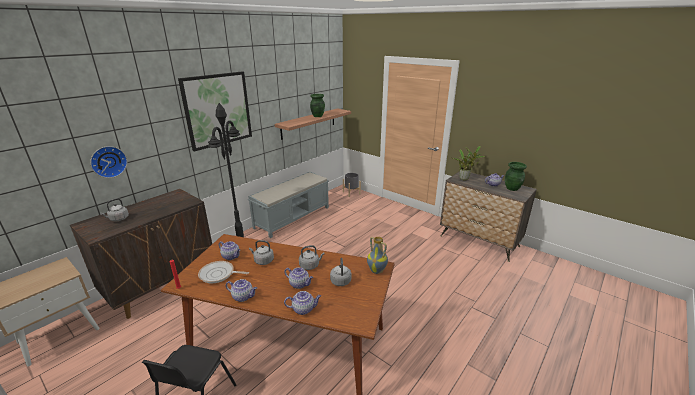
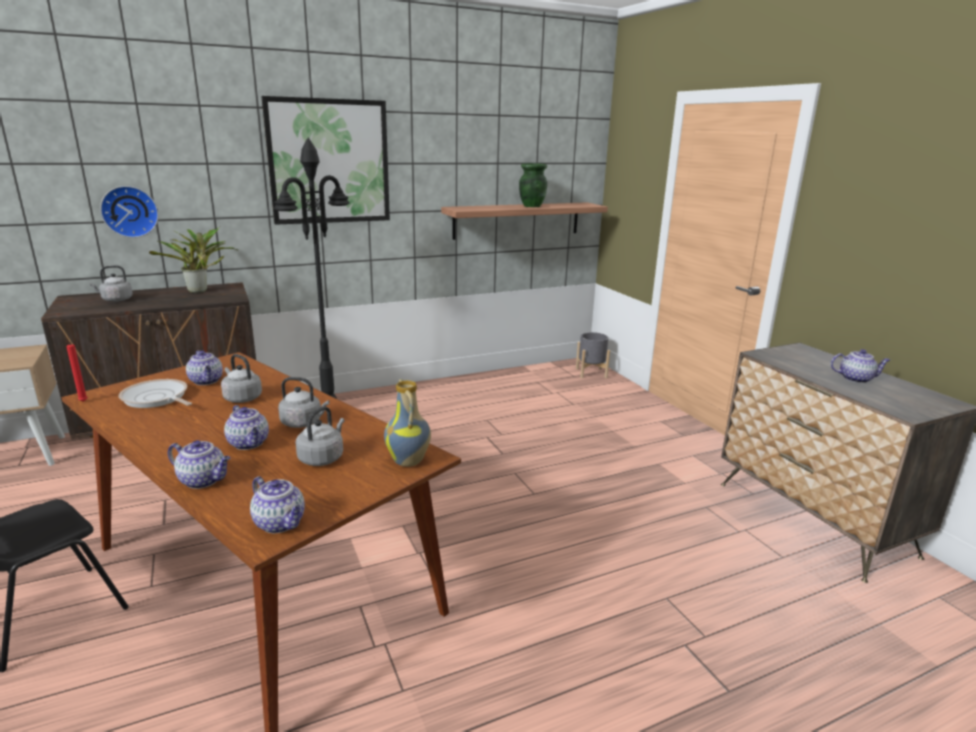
camera: 25 degrees right, 5 degrees down
teapot [226,279,257,302] -> teapot moved to [250,476,305,533]
grey bench [248,172,329,238] -> none
potted plant [453,146,485,180] -> potted plant moved to [149,226,239,293]
green vase [505,162,527,191] -> none

